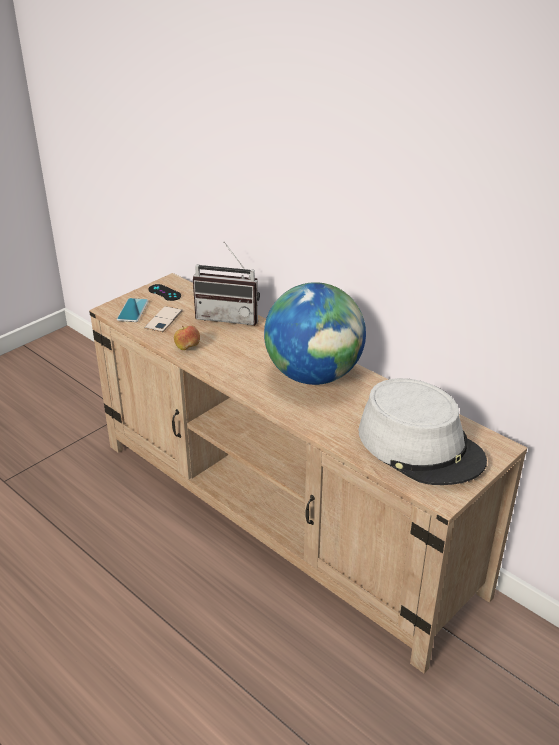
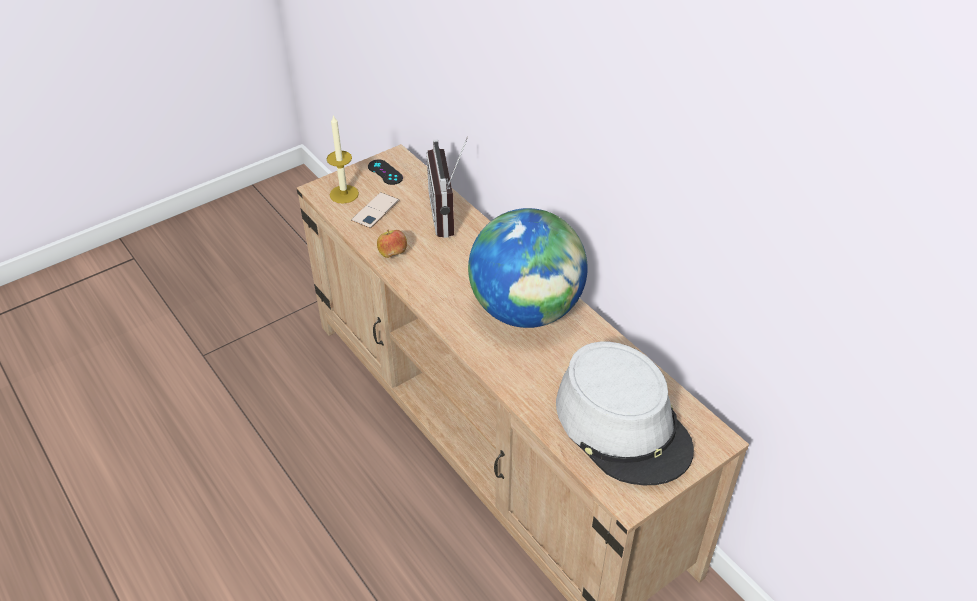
camera: 10 degrees right, 10 degrees up
phone [117,298,149,322] -> candle [327,114,359,203]
radio [193,242,260,325] -> radio turned 60 degrees clockwise [426,137,468,238]

